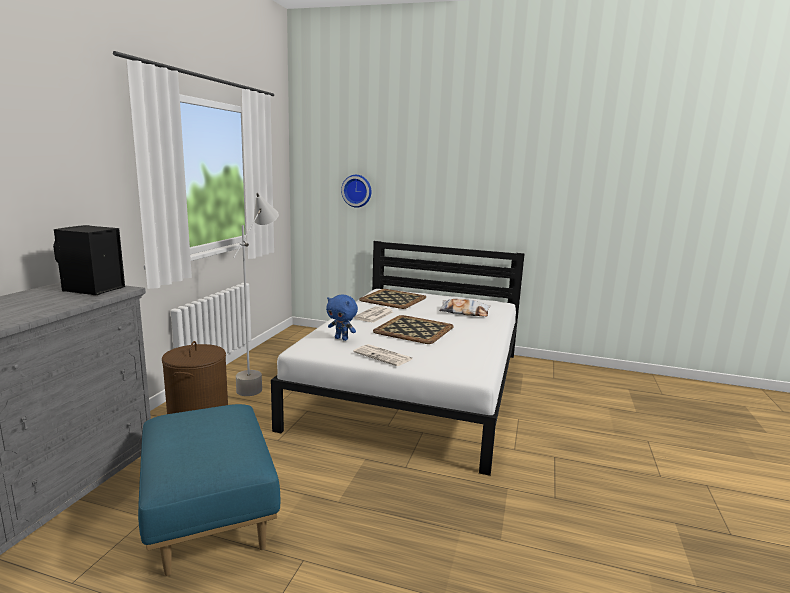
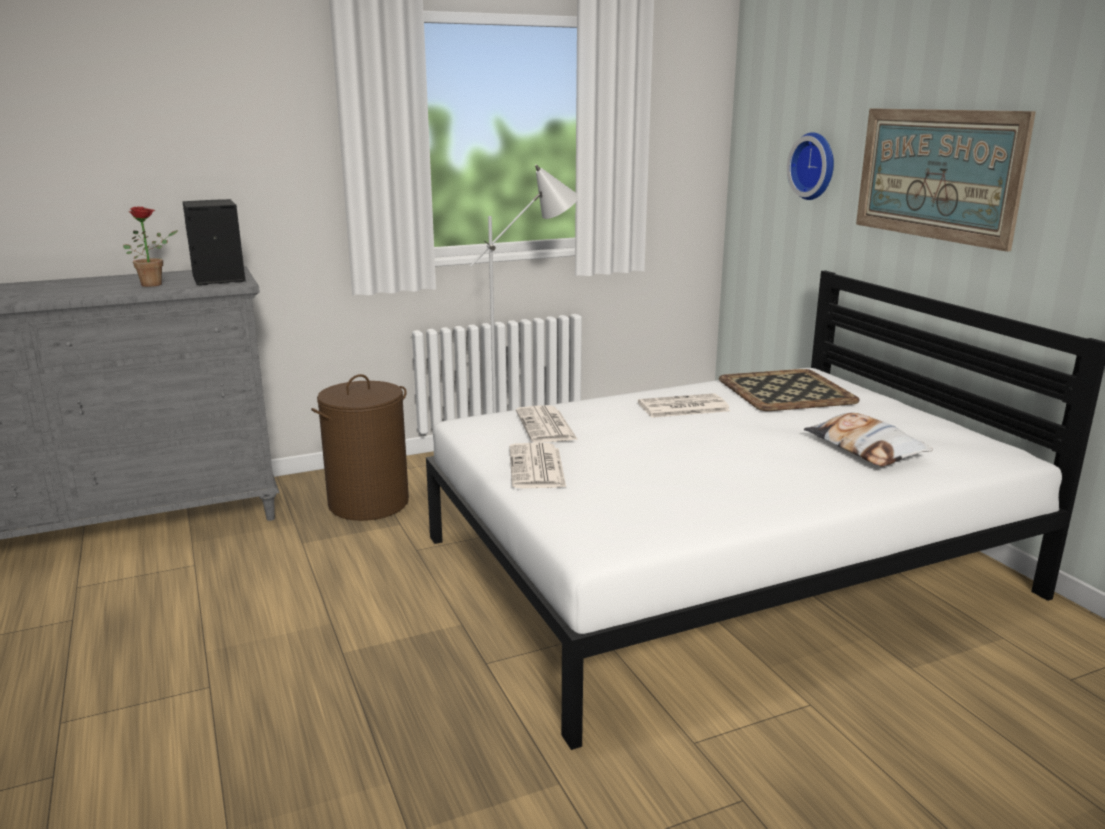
camera: 50 degrees right, 5 degrees up
blue ottoman [138,404,280,576] -> none
blue plush toy [326,295,358,341] -> newspaper [516,405,578,443]
tray [373,315,454,344] -> none
none -> potted plant [123,206,178,287]
none -> picture [856,108,1036,252]

